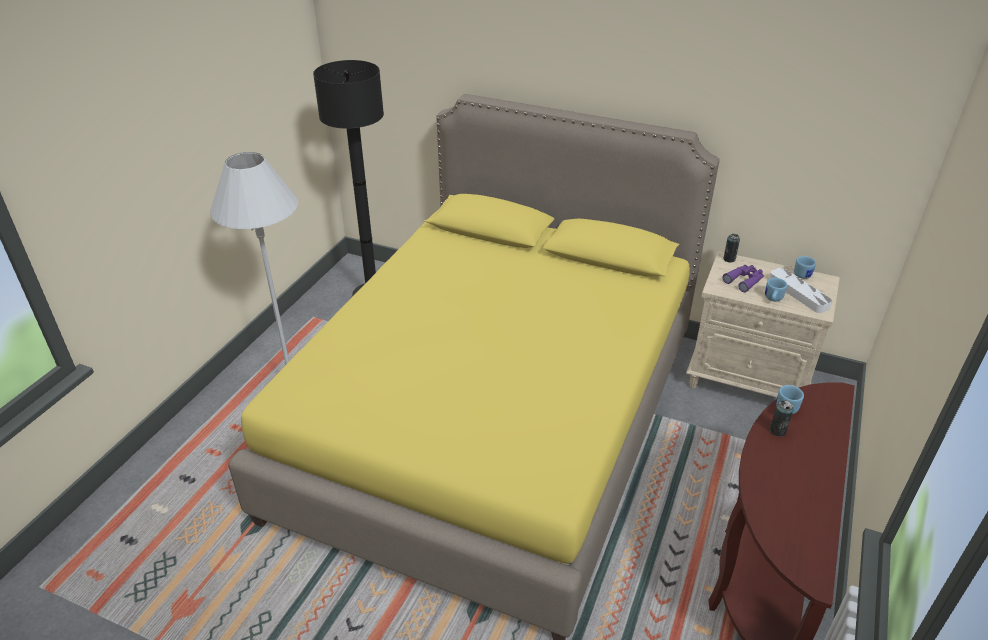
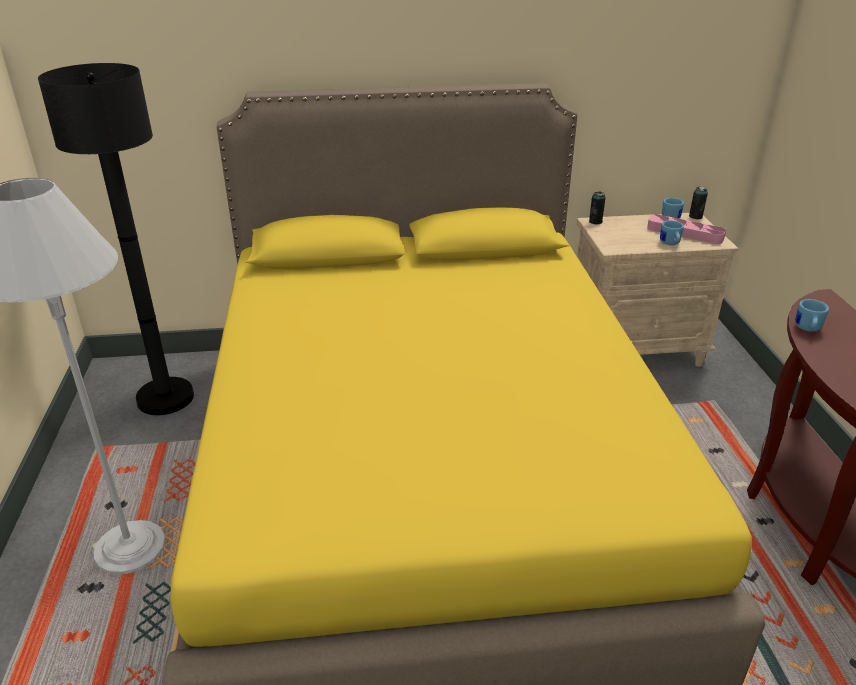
camera: 30 degrees left, 5 degrees down
purple binoculars [722,265,764,292] -> none
white tray [769,268,832,313] -> pink tray [647,214,726,244]
can [769,400,793,437] -> can moved to [689,187,708,219]

